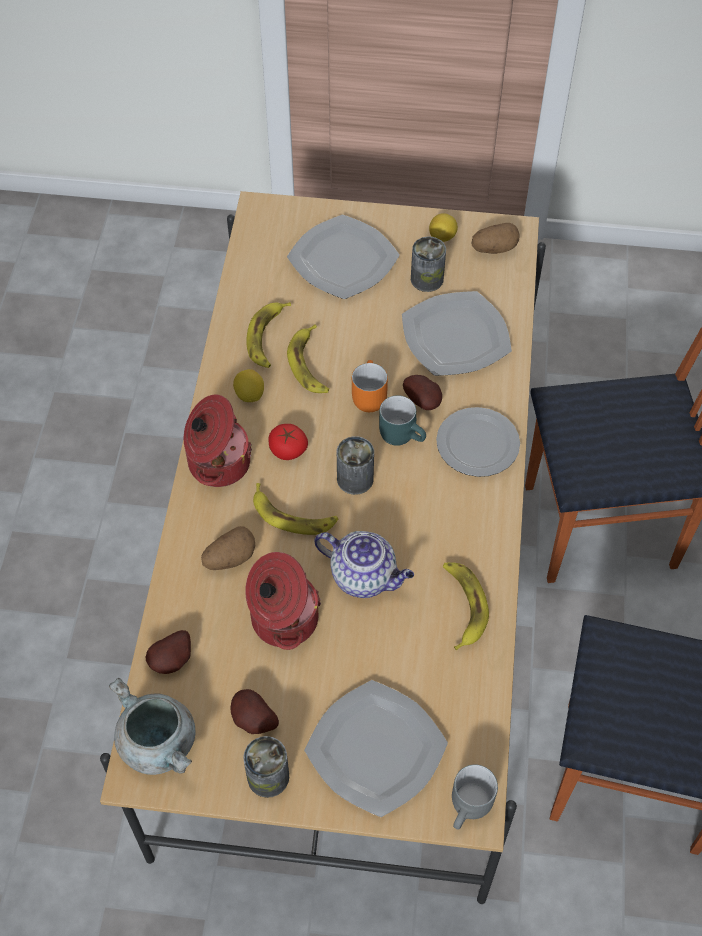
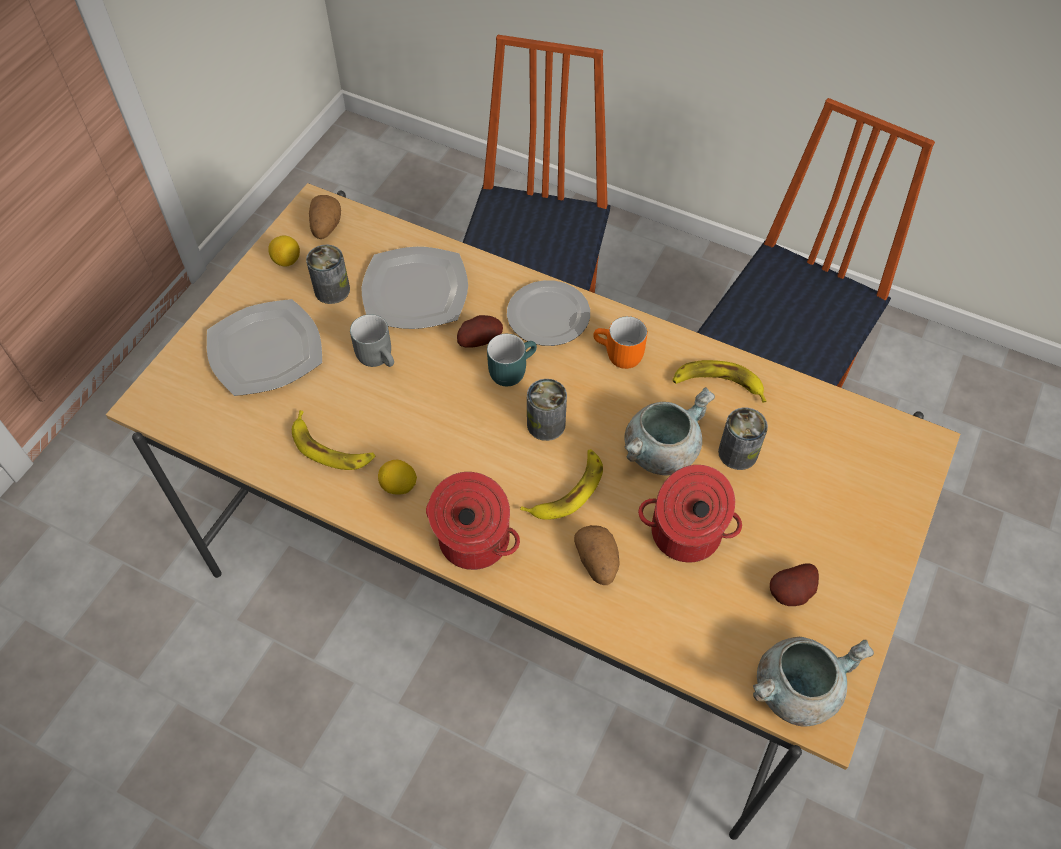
camera: 70 degrees left, 0 degrees up
potato [145,630,191,674] -> none
can [243,736,289,798] -> can moved to [718,408,768,470]
tomato [269,424,308,460] -> none
banana [287,324,329,393] -> none
plate [304,680,448,817] -> none
teapot [314,531,414,598] -> grey cooking pot [624,387,715,476]
orange mug [352,360,388,412] -> orange mug moved to [593,316,647,369]
grey mug [452,764,498,830] -> grey mug moved to [350,314,394,367]

